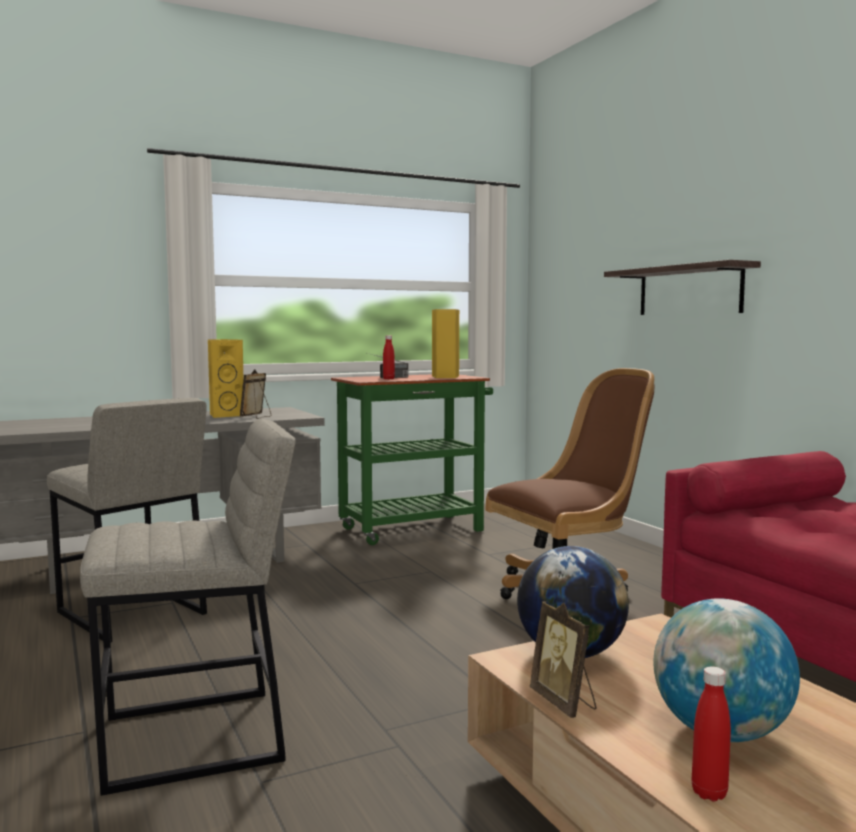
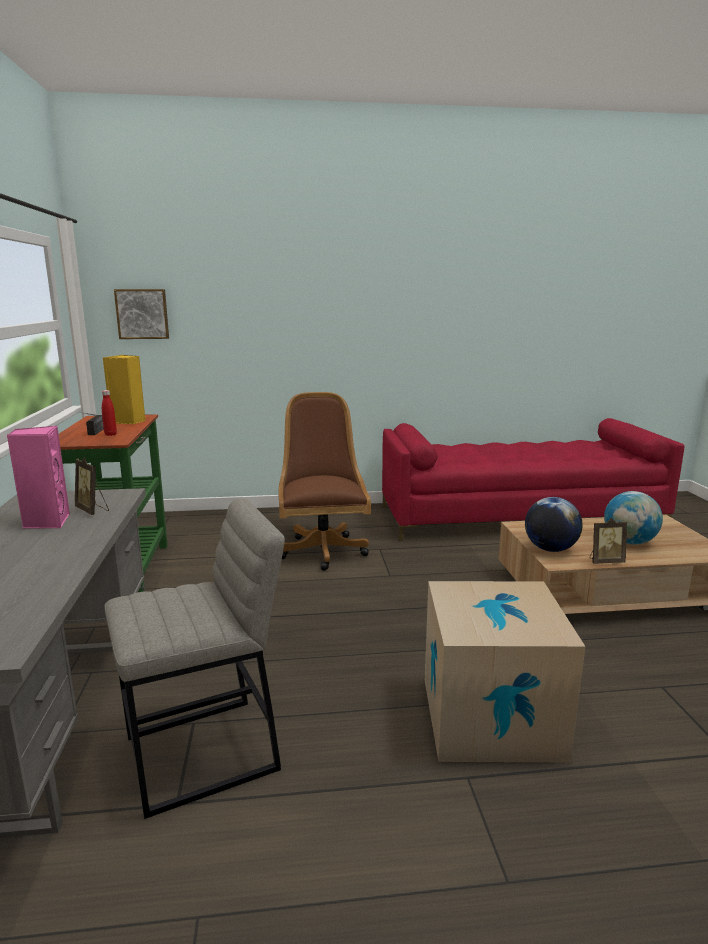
camera: 70 degrees left, 10 degrees up
grey chair [80,418,296,796] -> cardboard box [425,581,586,762]
yellow speaker [208,339,244,418] -> pink speaker [7,426,70,529]
shelf [604,260,761,315] -> none
red bottle [692,666,731,801] -> none
none -> picture [114,289,169,339]

